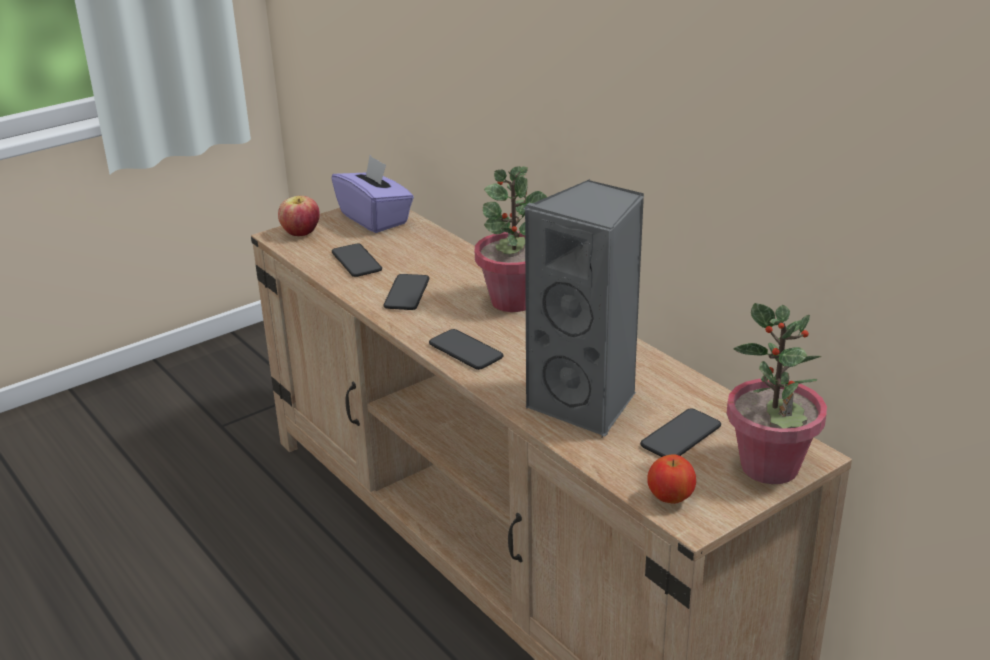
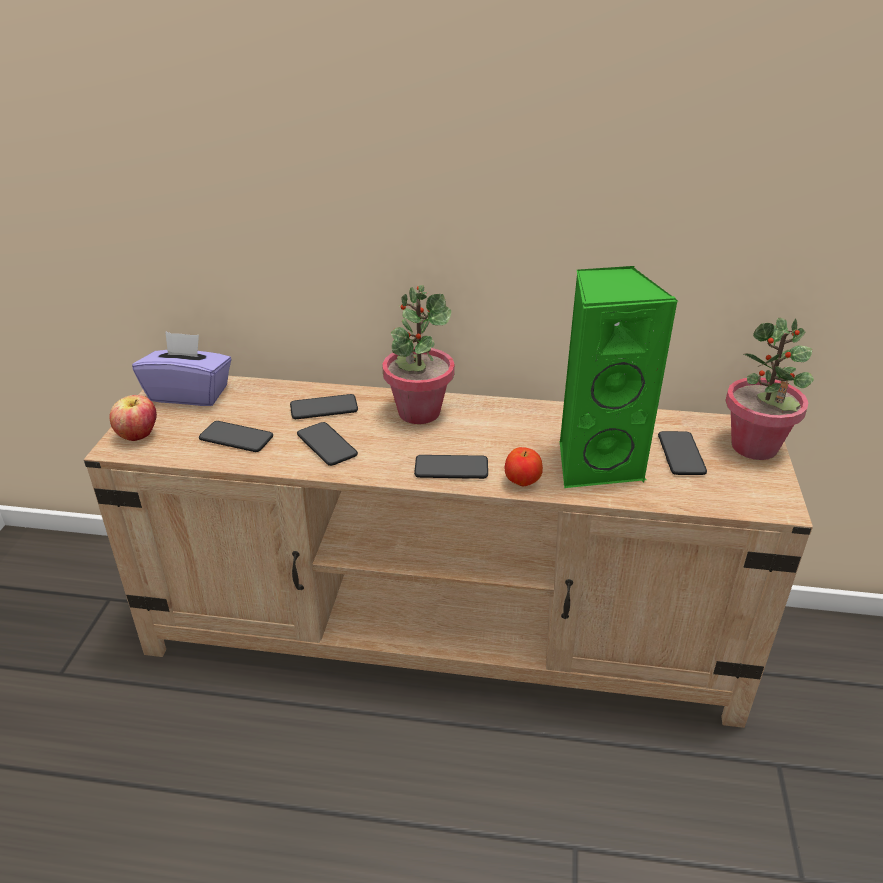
camera: 45 degrees left, 5 degrees up
grey speaker [523,179,644,437] -> green speaker [560,266,678,489]
apple [647,454,696,504] -> apple moved to [505,447,543,486]
none -> phone [290,394,358,419]

